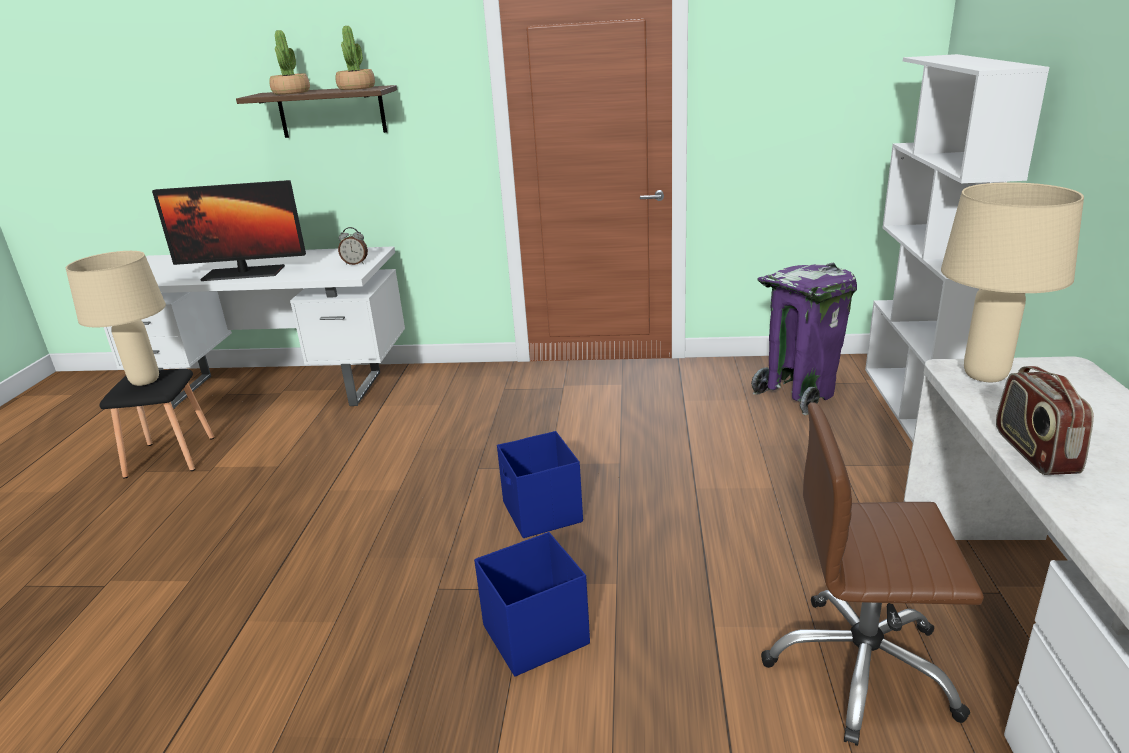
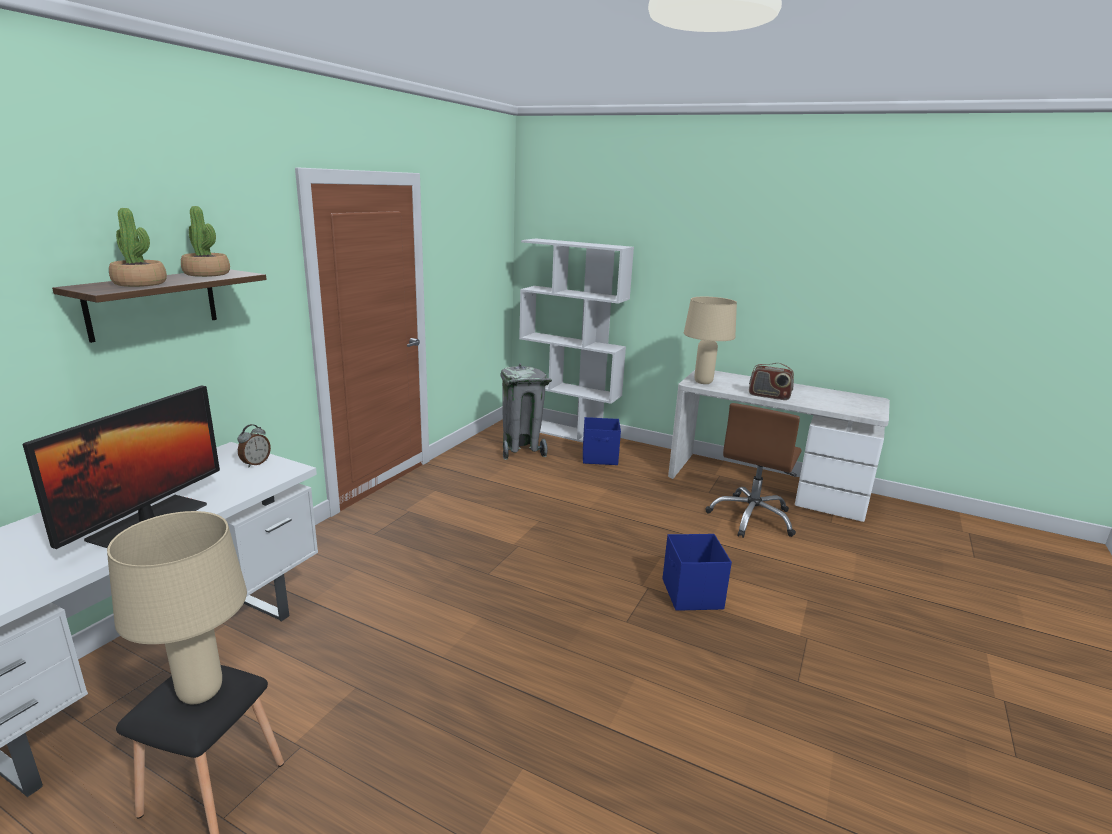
camera: 70 degrees left, 5 degrees down
blue storage box [497,431,583,538] -> blue storage box moved to [583,417,621,465]
purple trash can [751,263,857,415] -> grey trash can [500,363,552,460]

